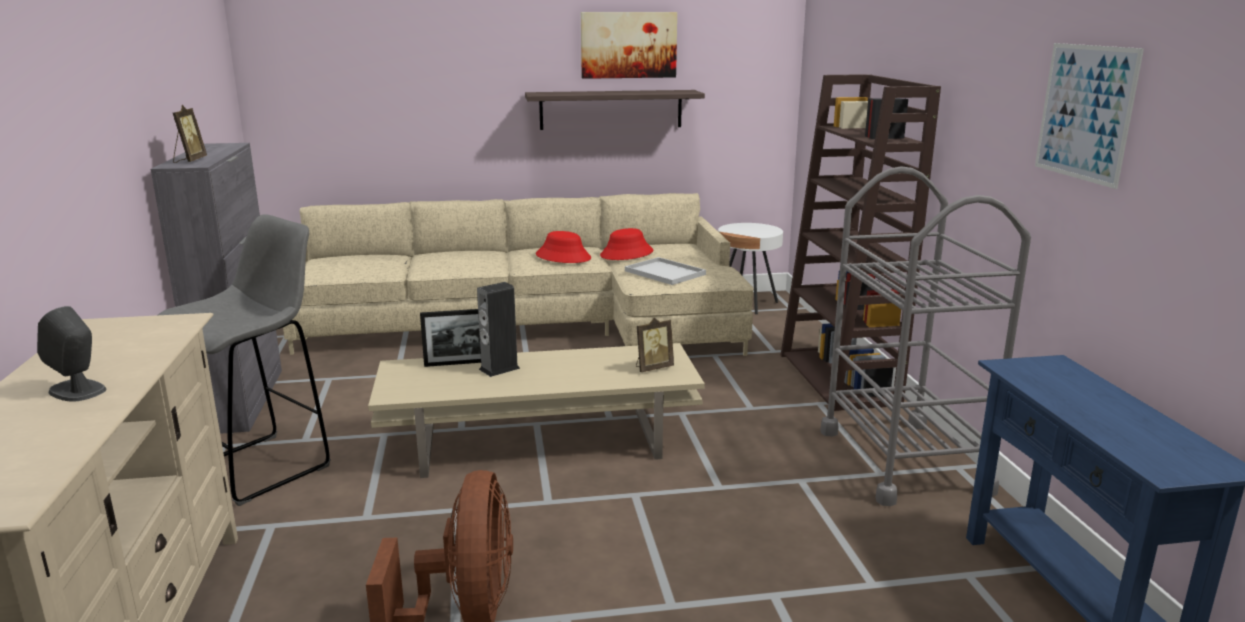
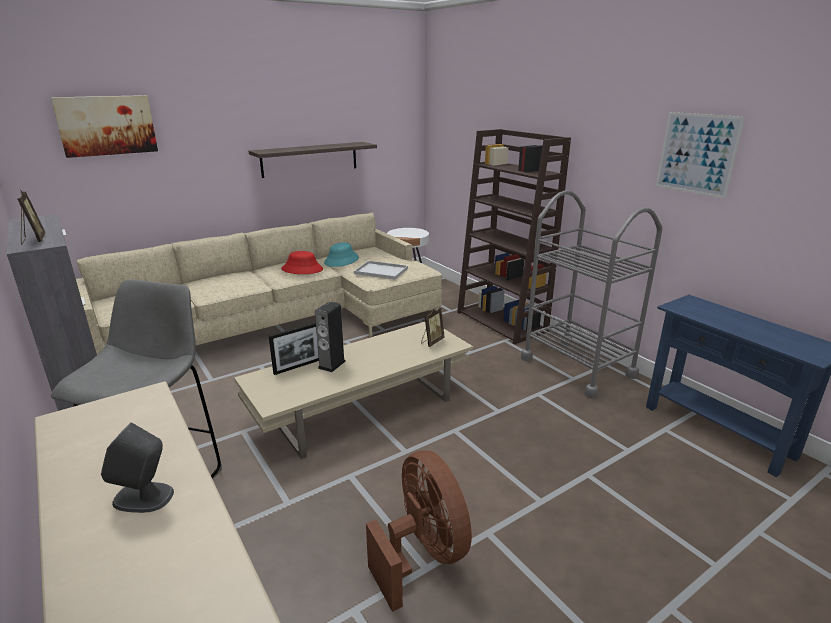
camera: 25 degrees left, 5 degrees up
picture [581,12,677,79] -> picture moved to [50,95,158,158]
red hat [600,228,653,260] -> turquoise hat [324,242,359,267]

